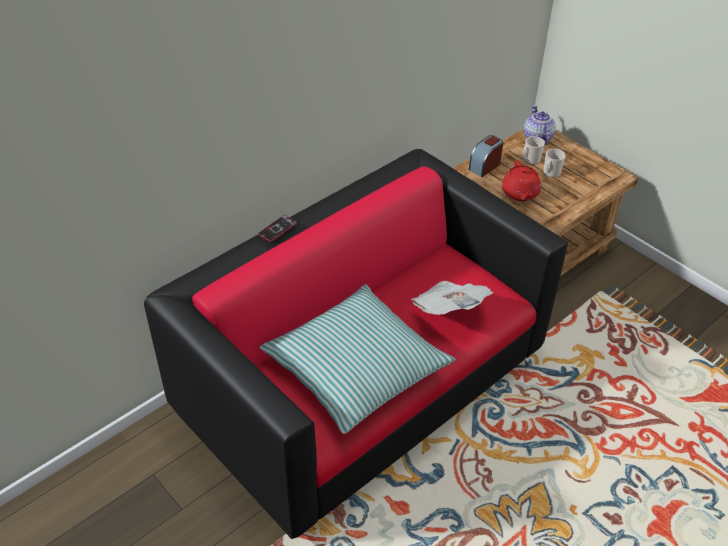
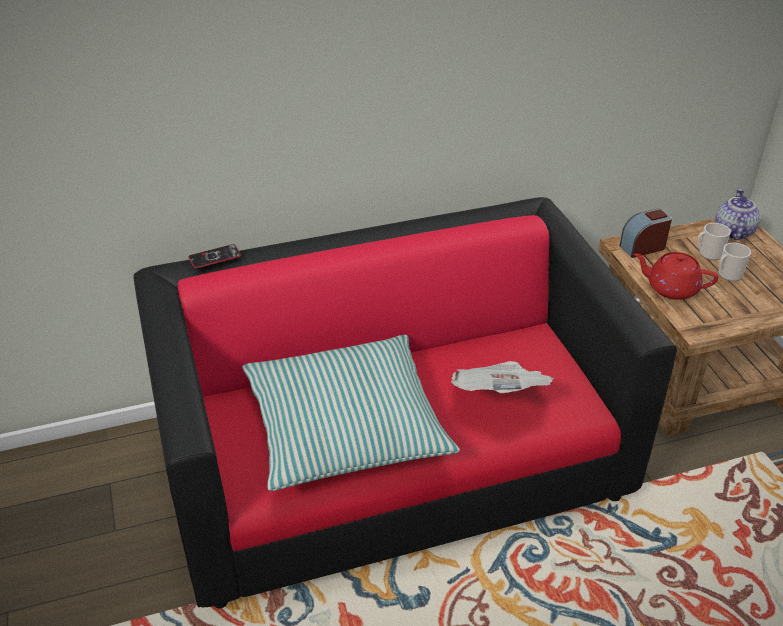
camera: 25 degrees right, 5 degrees down
phone [258,215,297,242] -> phone moved to [188,244,241,269]
red teapot [502,160,541,201] -> red teapot turned 90 degrees clockwise [634,252,719,300]

